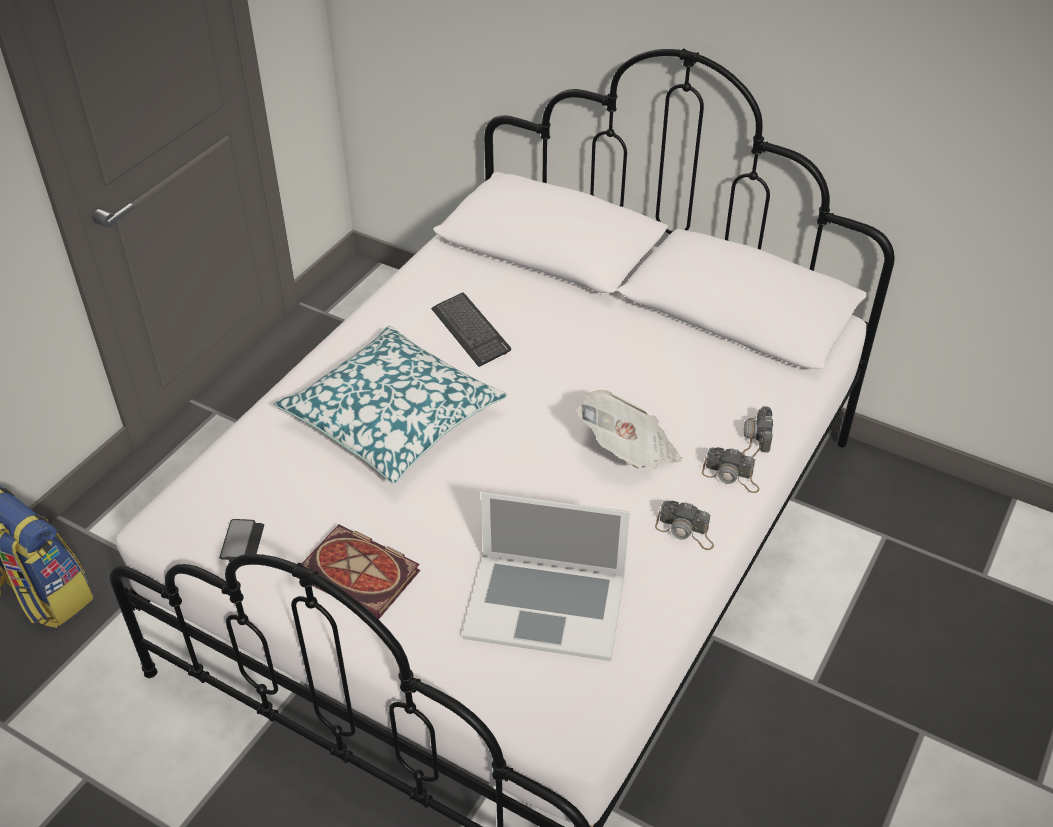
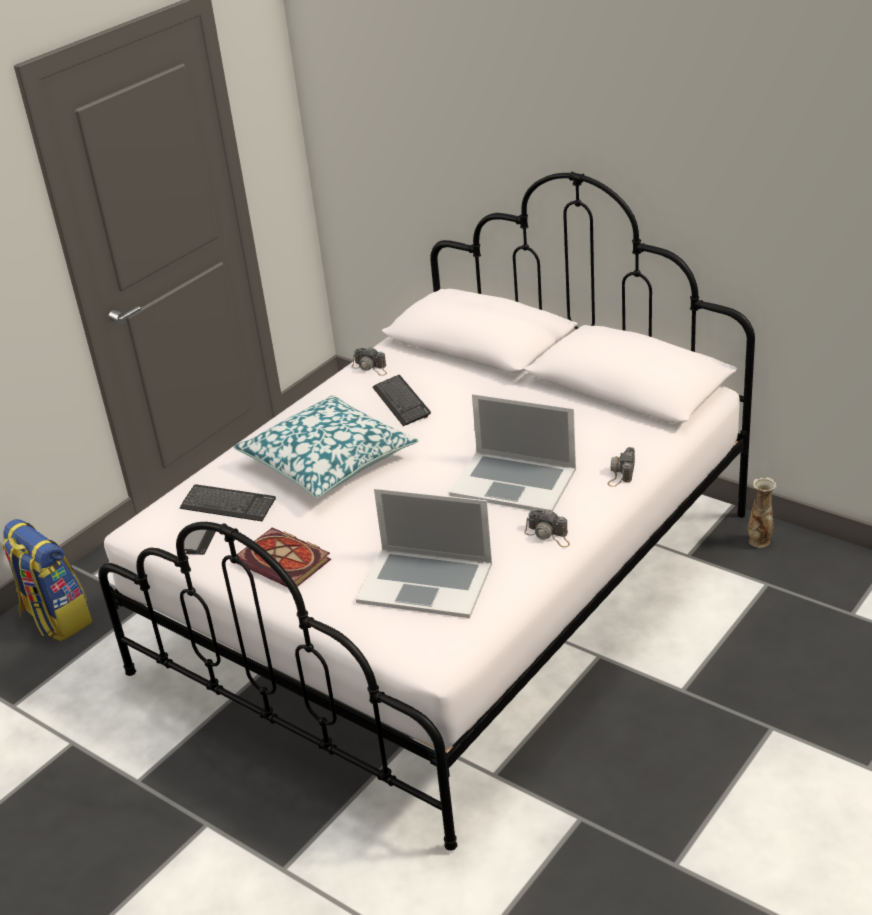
camera: 10 degrees right, 10 degrees down
newspaper [576,390,682,468] -> laptop [449,394,576,512]
camera [702,447,760,493] -> camera moved to [352,347,387,376]
none -> keyboard [180,484,276,522]
none -> vase [748,477,776,548]

